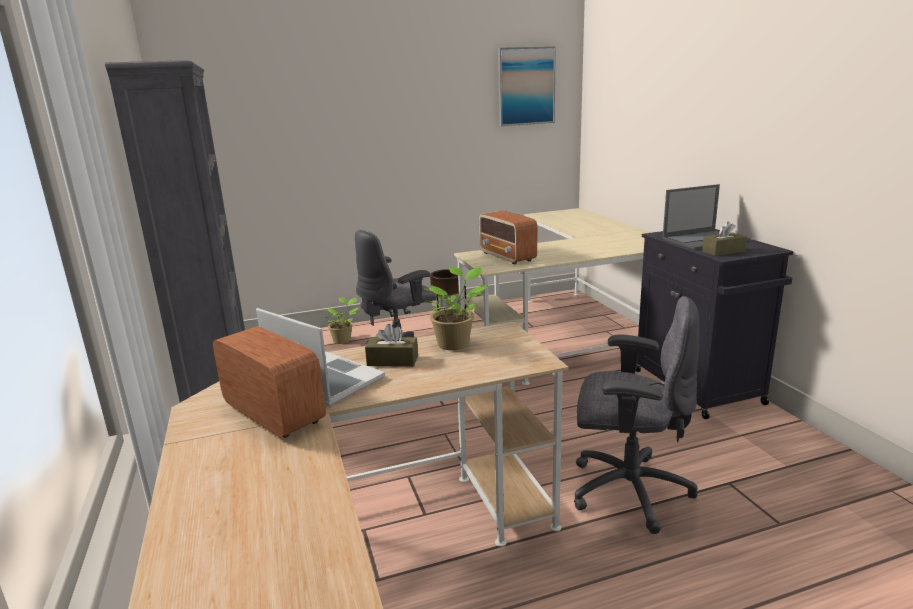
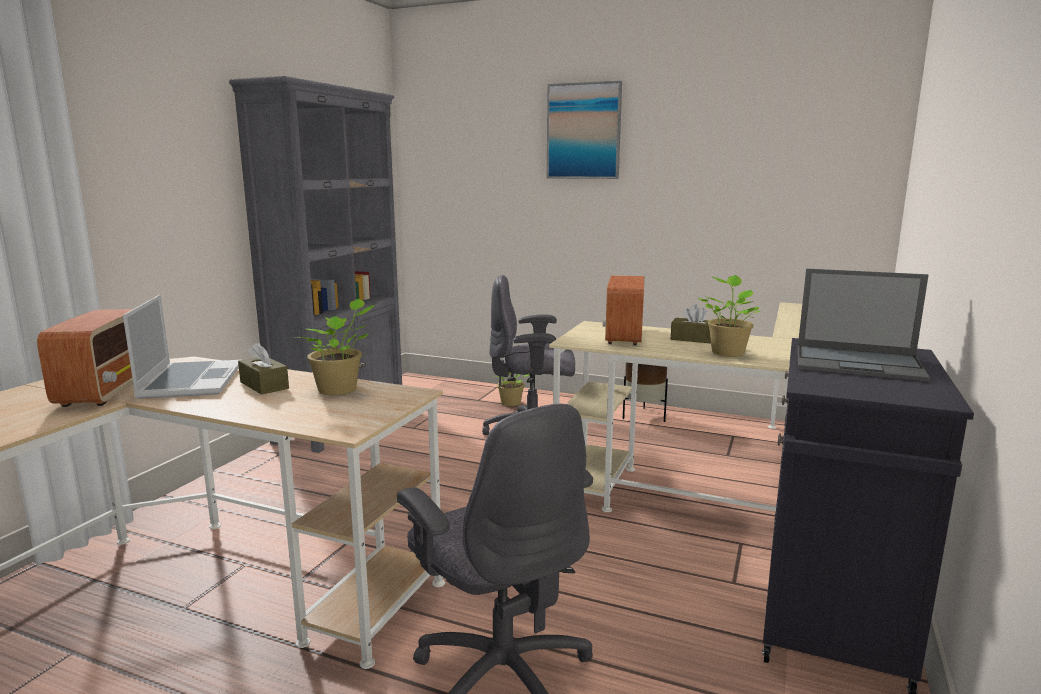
camera: 40 degrees right, 5 degrees down
picture [498,46,556,126] -> picture moved to [547,81,622,179]
brown tissue box [702,222,747,256] -> brown tissue box moved to [671,304,711,343]
none -> potted plant [698,275,762,357]

